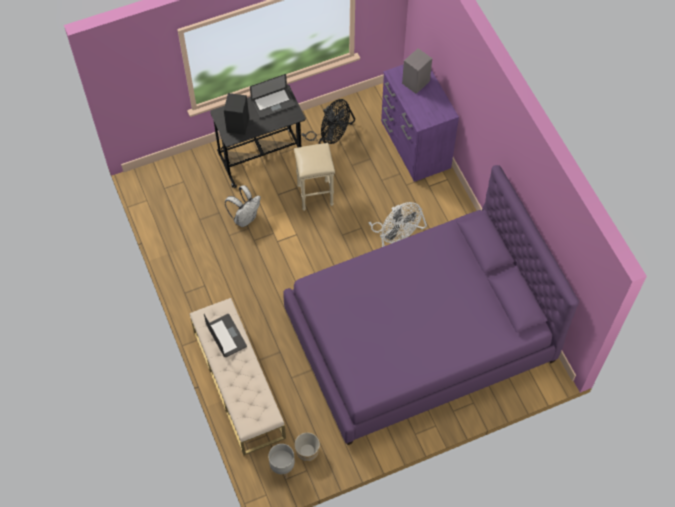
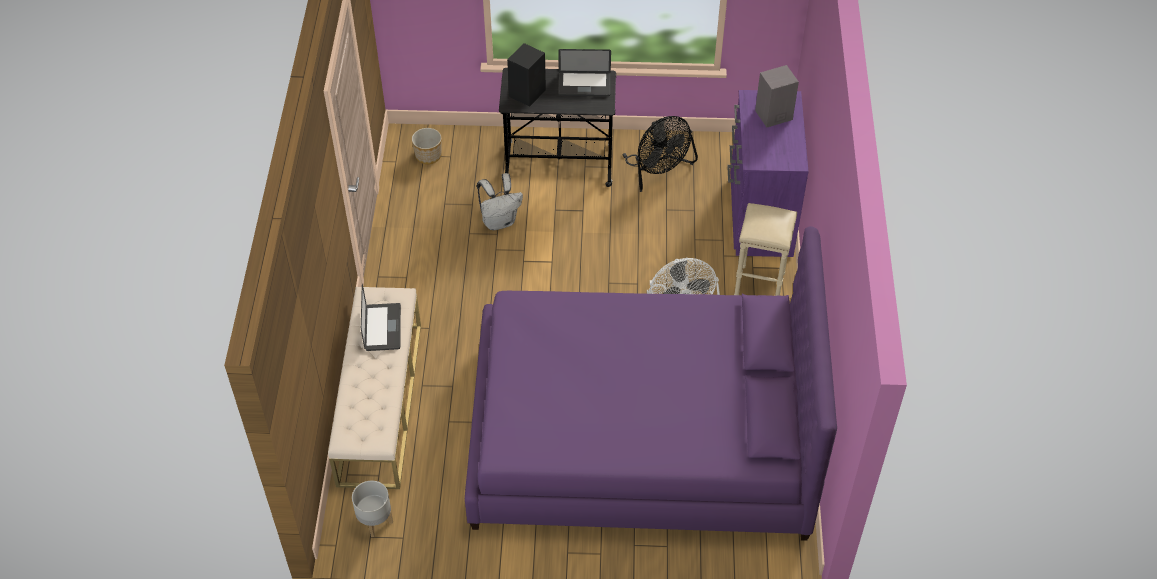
camera: 25 degrees right, 10 degrees down
beige stool [294,143,335,211] -> beige stool moved to [734,203,797,296]
planter [294,432,320,462] -> planter moved to [412,128,442,164]

